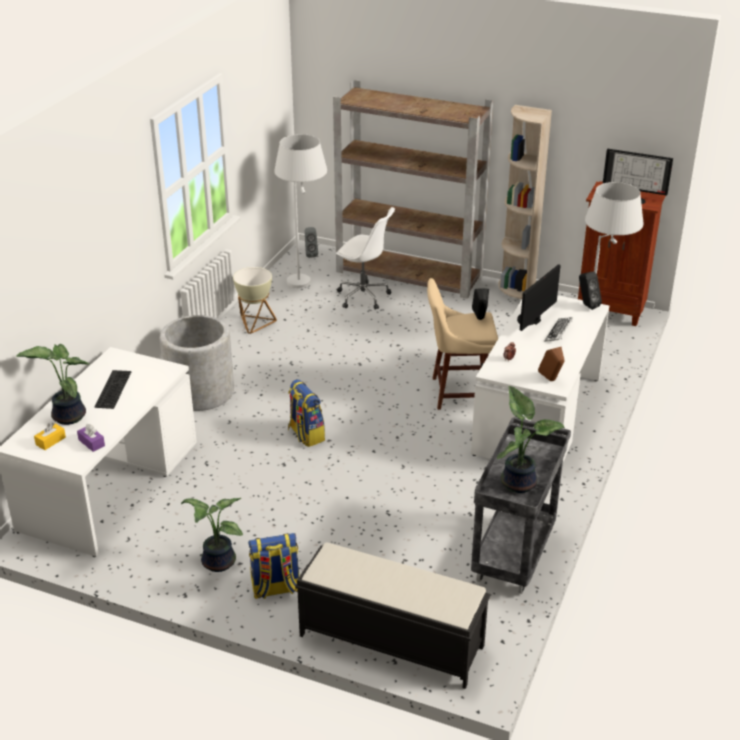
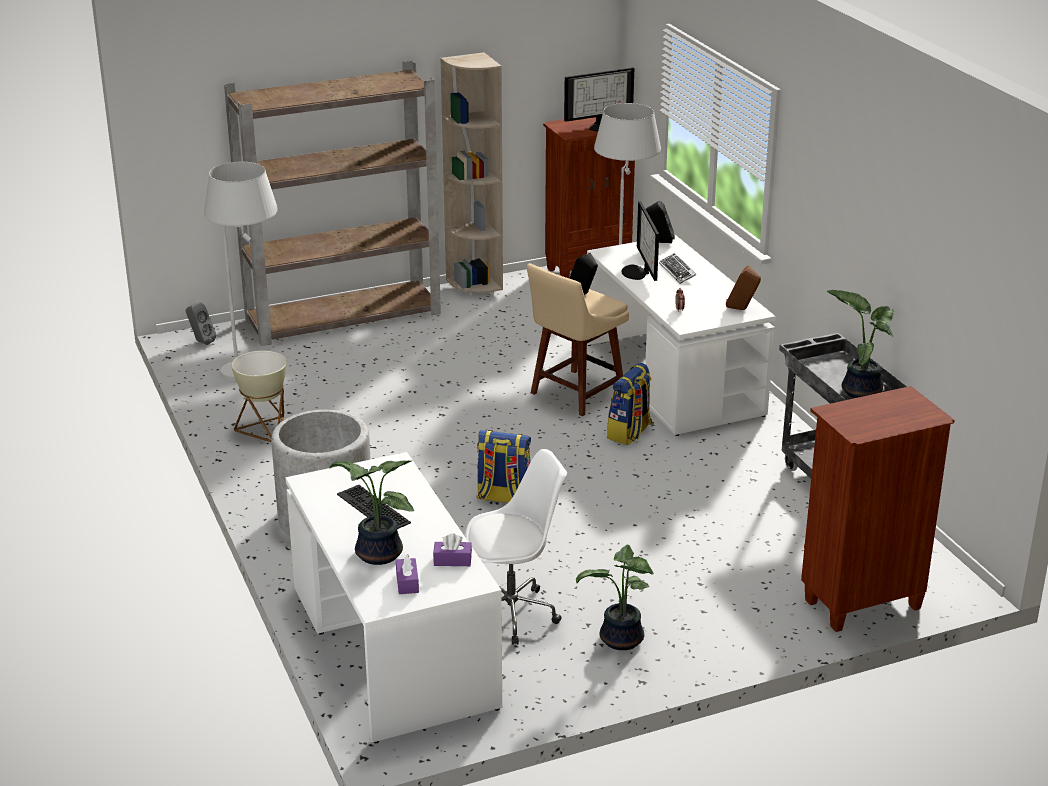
camera: 45 degrees left, 5 degrees down
yellow tissue box [34,422,66,450] -> purple tissue box [396,554,419,594]
backpack [248,533,299,599] -> backpack moved to [607,363,652,445]
black bench [295,542,491,689] -> brown cabinet [801,386,955,632]
white office chair [336,207,395,310] -> white office chair moved to [465,449,567,645]

